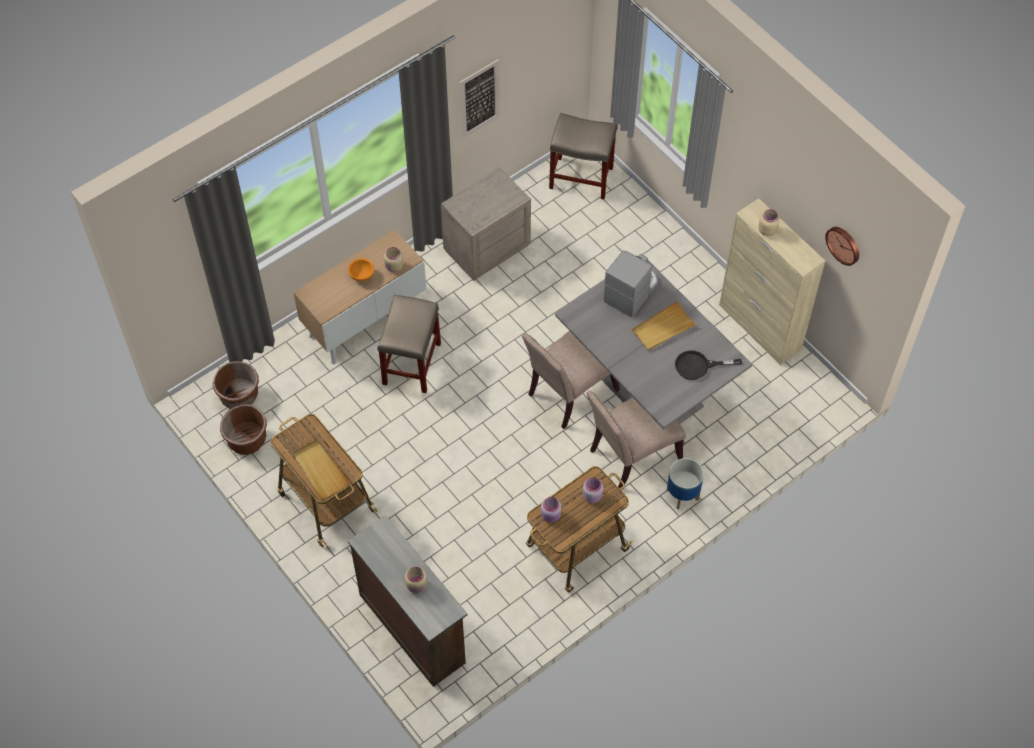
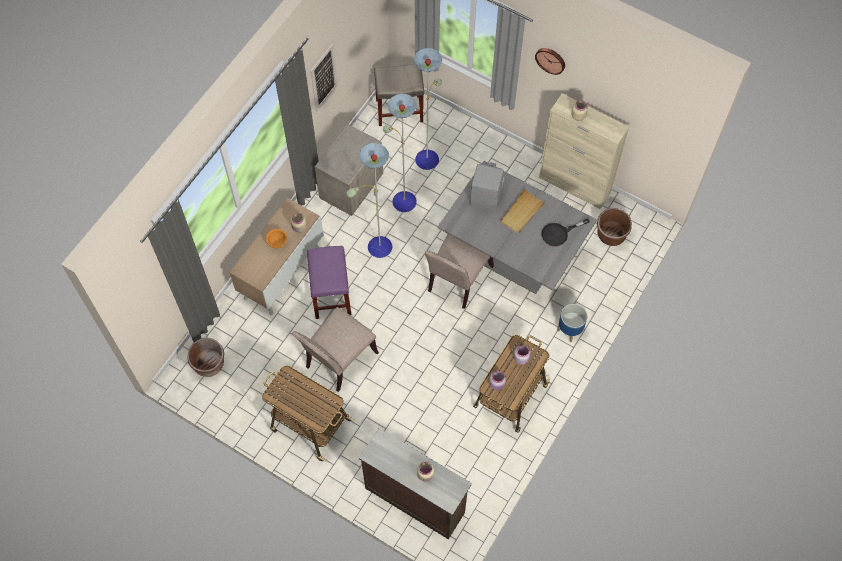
camera: 20 degrees left, 5 degrees up
brown planter [220,404,267,455] -> brown planter moved to [597,208,632,246]
beige tray [292,439,349,499] -> none
beige stool [378,295,441,393] -> purple stool [307,246,352,319]
beige chair [586,390,686,488] -> beige chair moved to [292,307,379,392]
wall clock [825,227,859,266] -> wall clock moved to [535,48,565,75]
none -> floor lamp [347,48,442,258]

